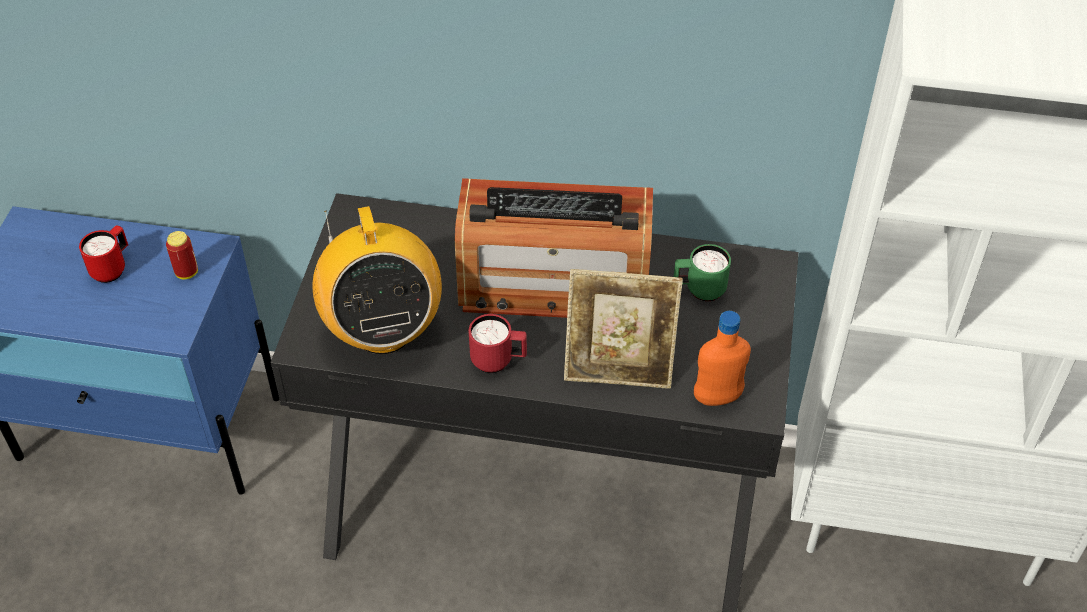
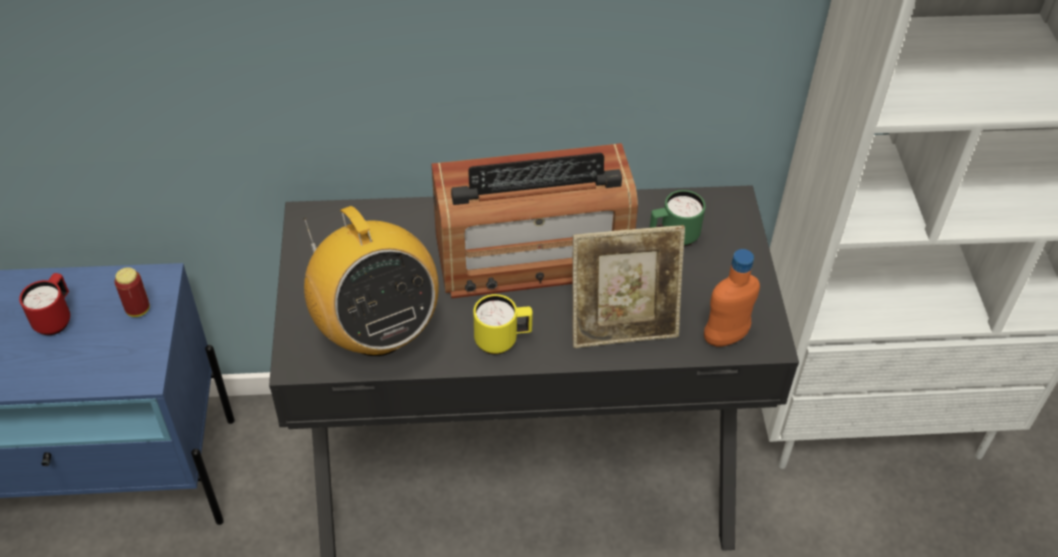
camera: 15 degrees left, 0 degrees up
red mug [469,314,527,373] -> yellow mug [473,294,533,355]

